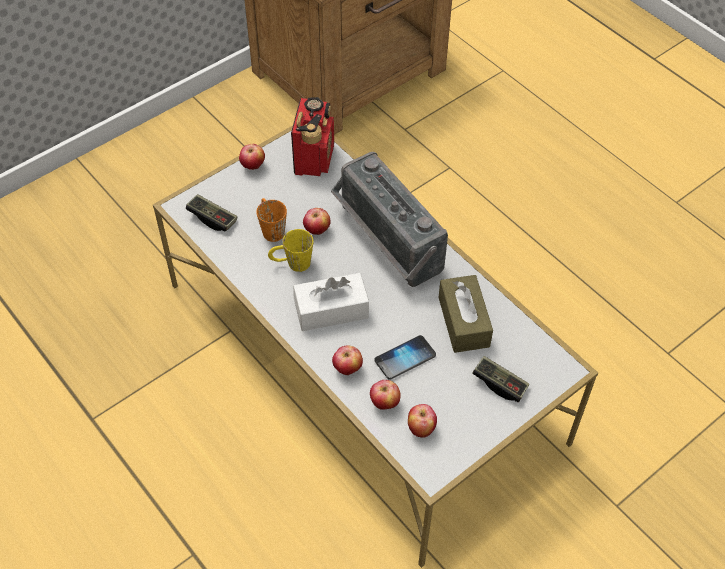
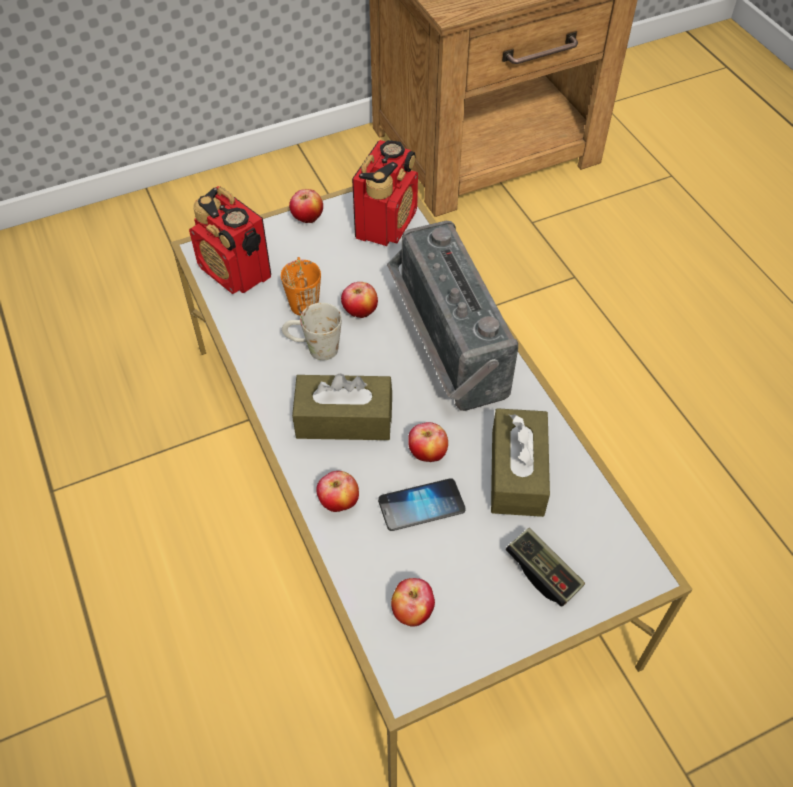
camera: 15 degrees right, 0 degrees up
game controller [186,194,237,231] -> radio [189,186,271,294]
yellow mug [268,229,313,272] -> white mug [282,303,342,360]
white tissue box [293,273,369,331] -> brown tissue box [292,373,392,440]
apple [370,380,401,410] -> apple moved to [408,422,448,462]

